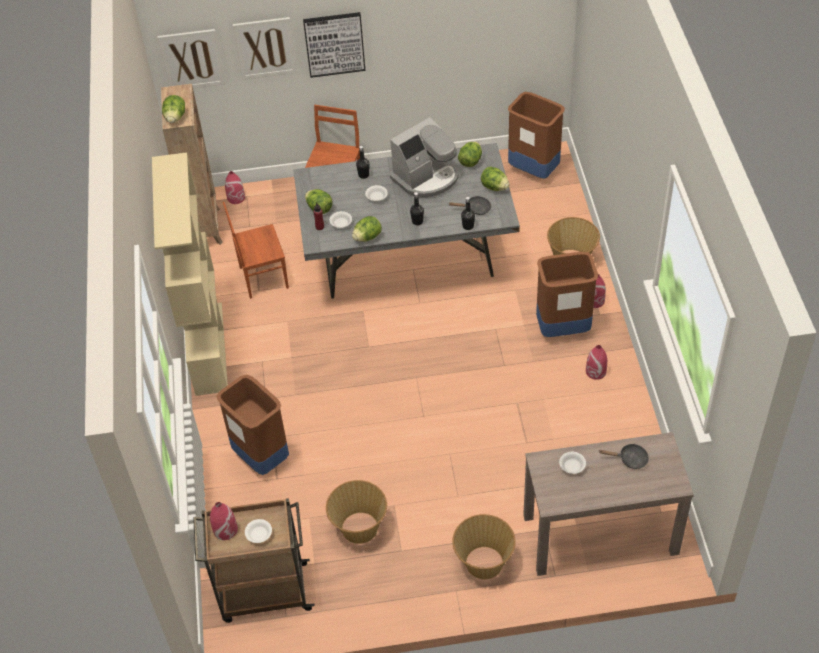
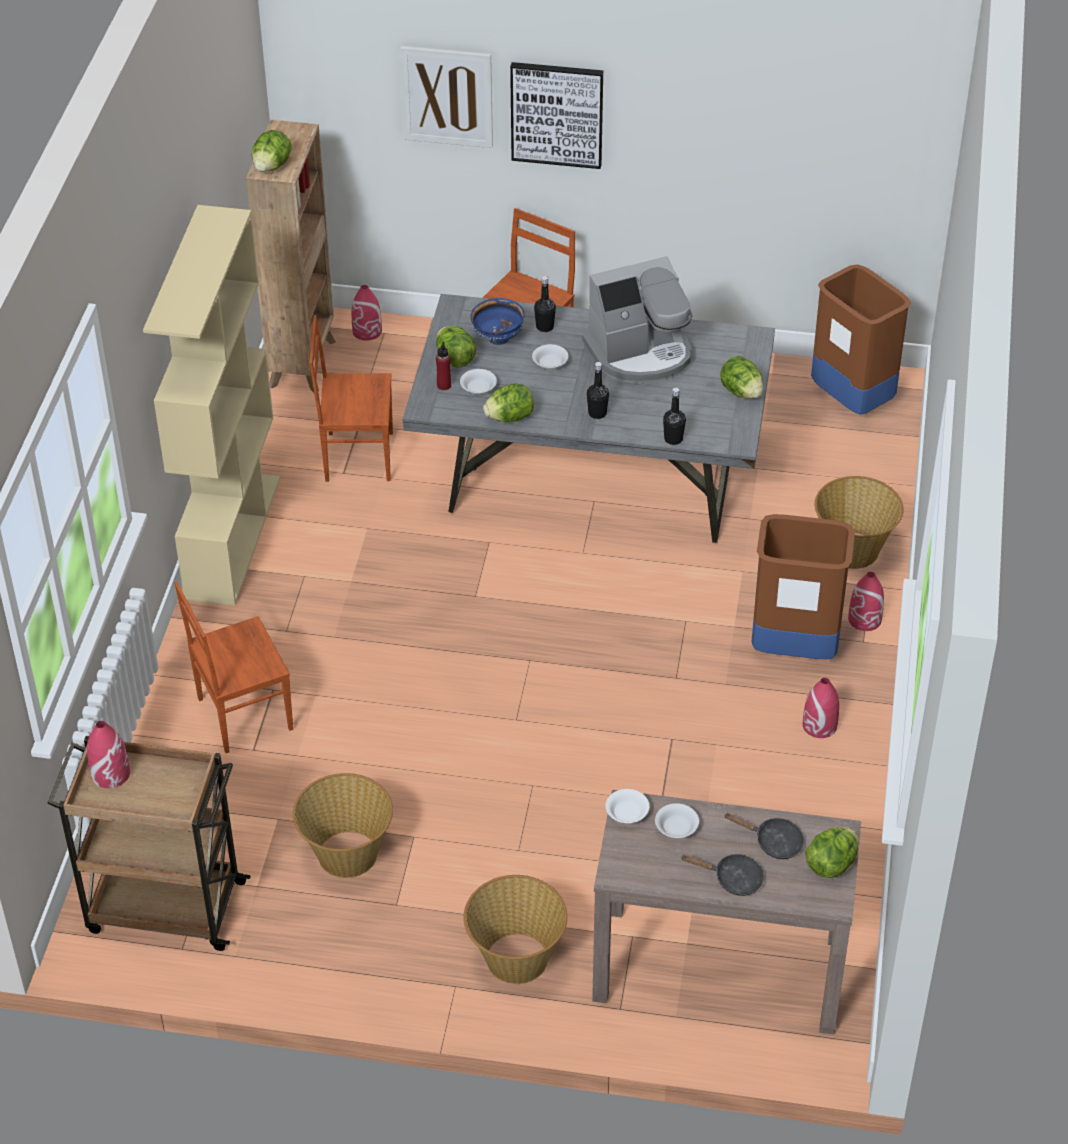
camera: 15 degrees right, 5 degrees down
picture [157,29,225,88] -> none
brown trash can [216,374,289,475] -> brown chair [174,581,293,753]
white bowl [245,519,272,543] -> white bowl moved to [606,789,649,823]
black frying pan [448,196,491,215] -> black frying pan moved to [681,854,764,896]
lettuce [458,142,482,167] -> lettuce moved to [805,827,859,878]
none -> blue bowl [470,298,525,345]

